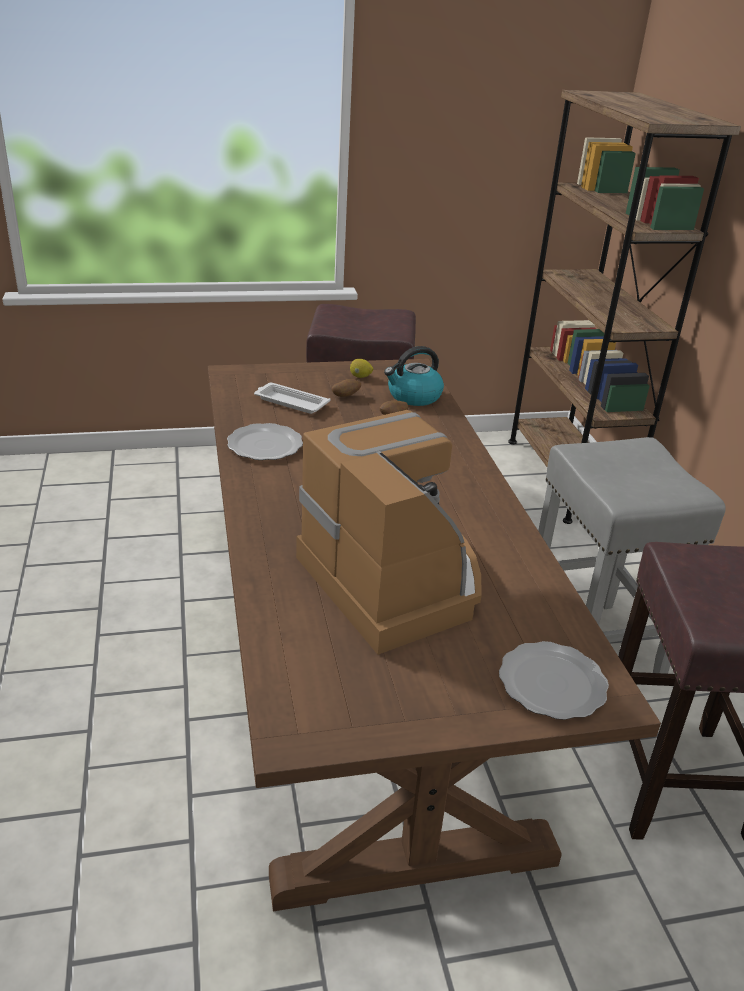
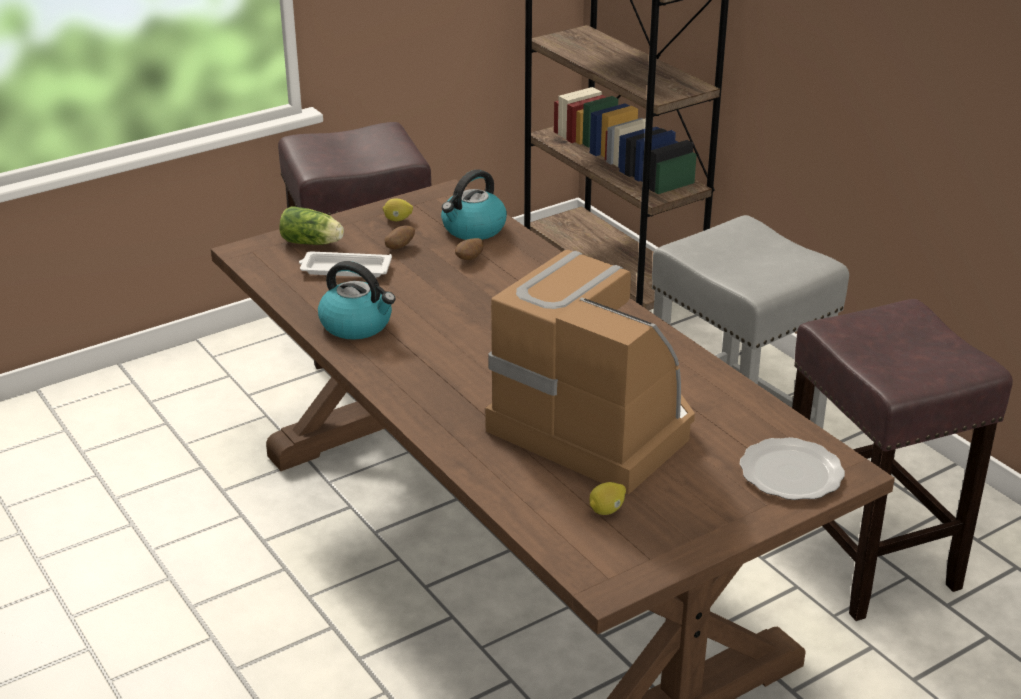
camera: 20 degrees left, 0 degrees up
plate [227,423,303,460] -> kettle [318,261,396,339]
none -> lettuce [279,206,344,245]
none -> lemon [590,482,626,515]

